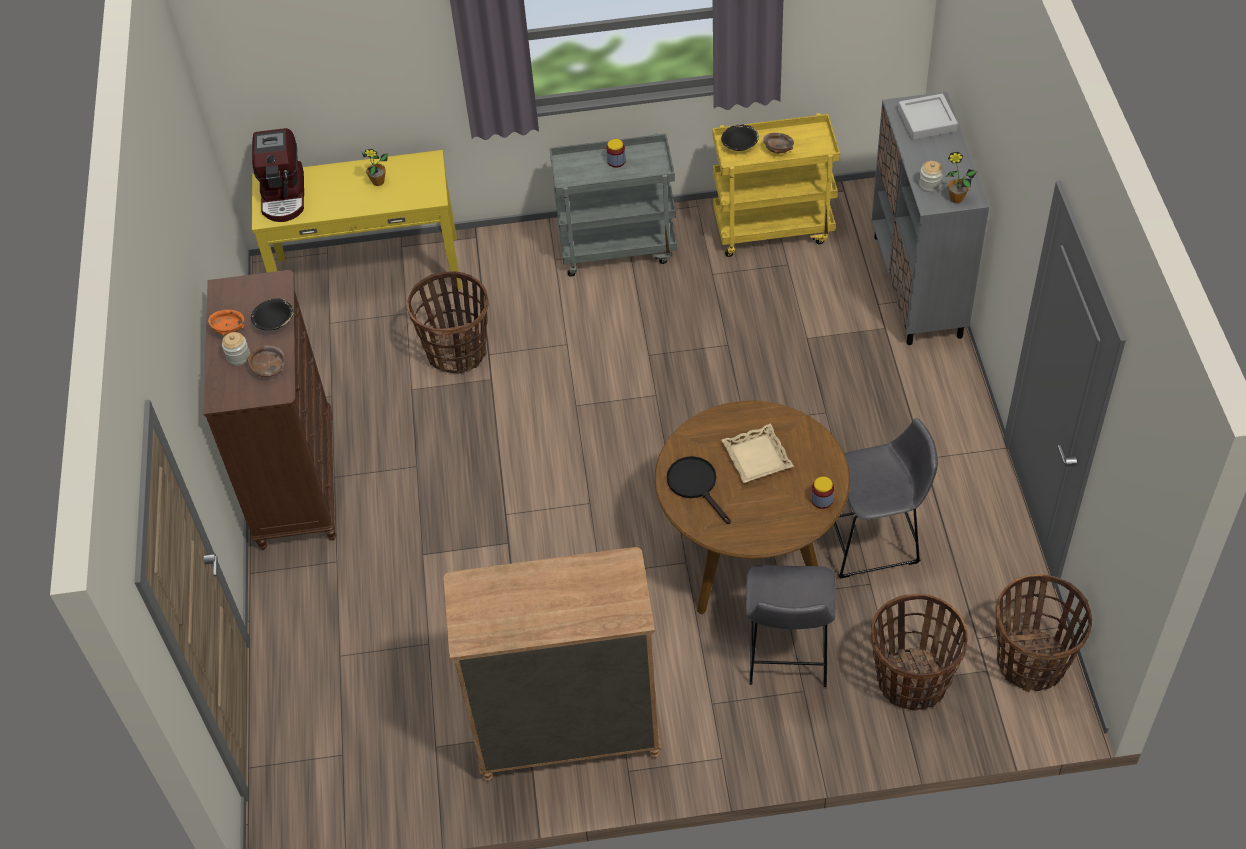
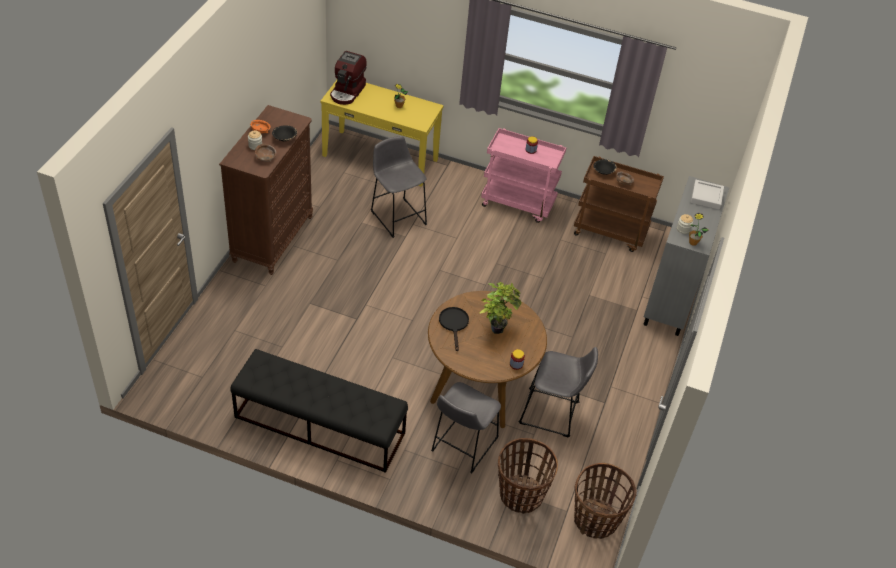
camera: 20 degrees right, 5 degrees down
basket [407,271,488,374] -> grey stool [371,136,427,238]
brown dresser [443,547,662,781] -> black bench [231,349,408,473]
grey cart [549,133,677,277] -> pink cart [481,128,566,223]
yellow cart [712,113,840,257] -> brown cart [574,156,664,252]
beige tray [722,423,794,483] -> potted plant [479,282,522,334]

